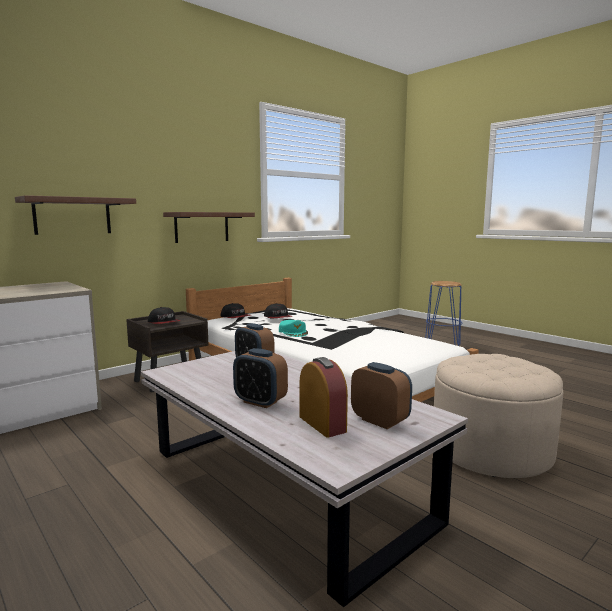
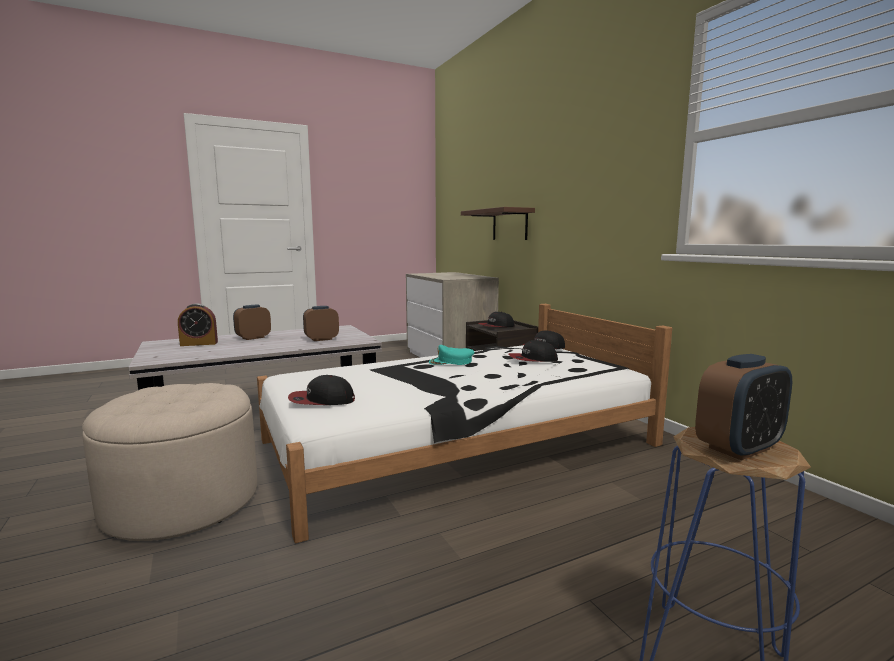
camera: 105 degrees right, 0 degrees up
brown shelf [163,212,255,243] -> none
alarm clock [351,362,412,429] -> alarm clock moved to [695,354,792,460]
none -> cap [288,375,355,405]

